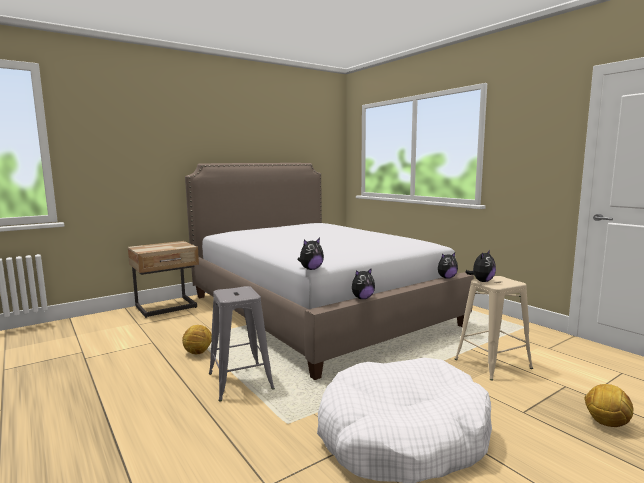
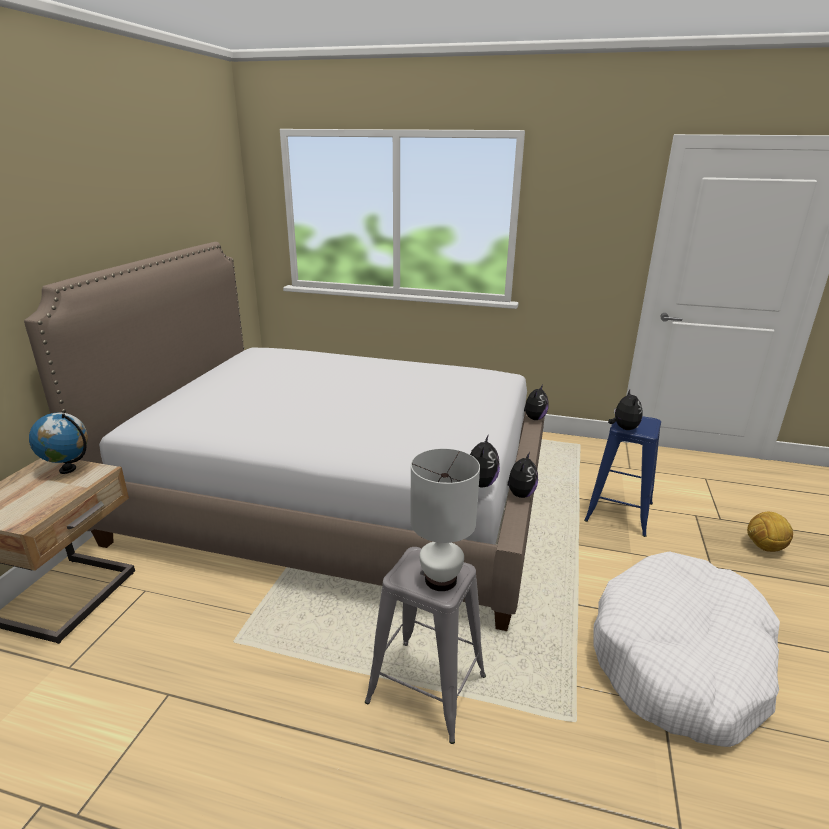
camera: 40 degrees left, 15 degrees up
football [182,325,212,354] -> none
beige stool [455,276,533,380] -> blue stool [584,416,661,537]
none -> globe [29,413,88,474]
none -> white table lamp [411,449,480,591]

